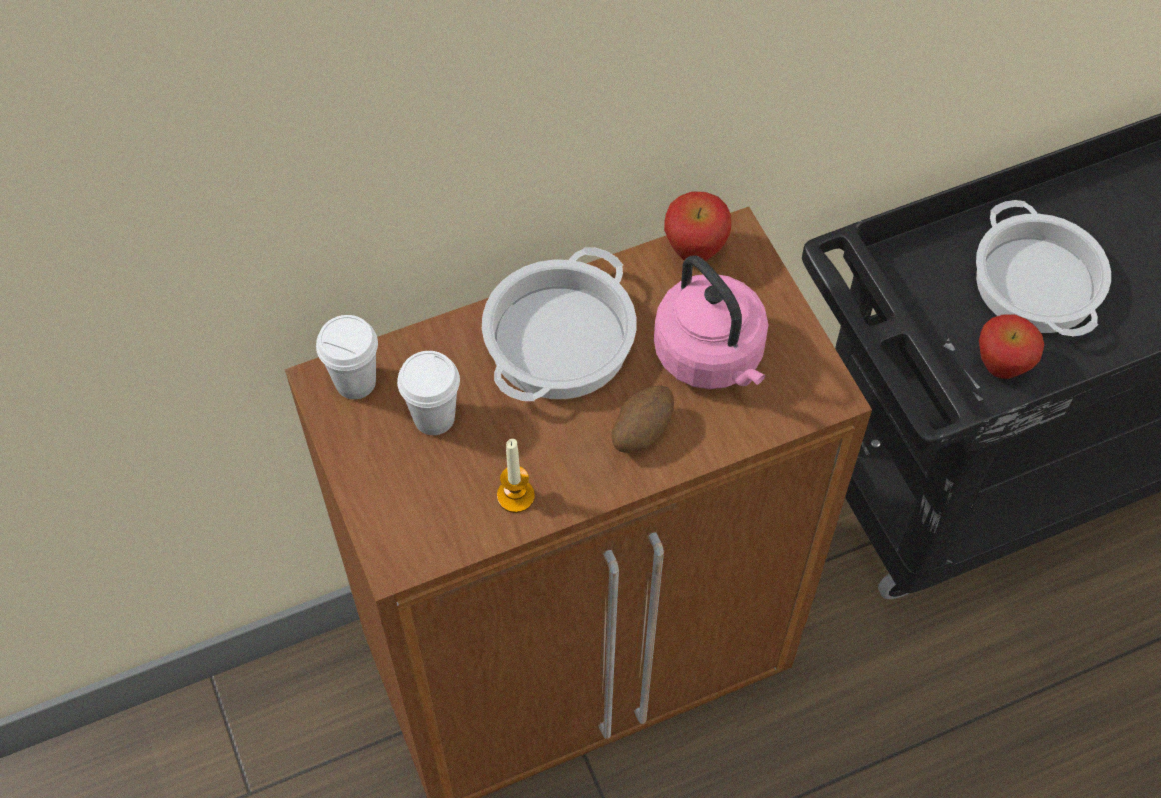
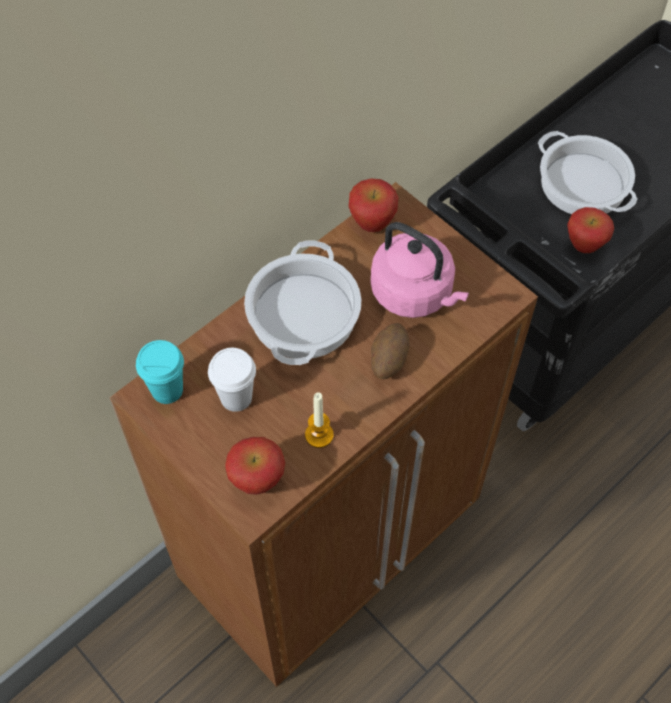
camera: 20 degrees left, 0 degrees up
white cup [316,315,378,399] -> turquoise cup [136,340,184,404]
none -> apple [225,437,285,494]

